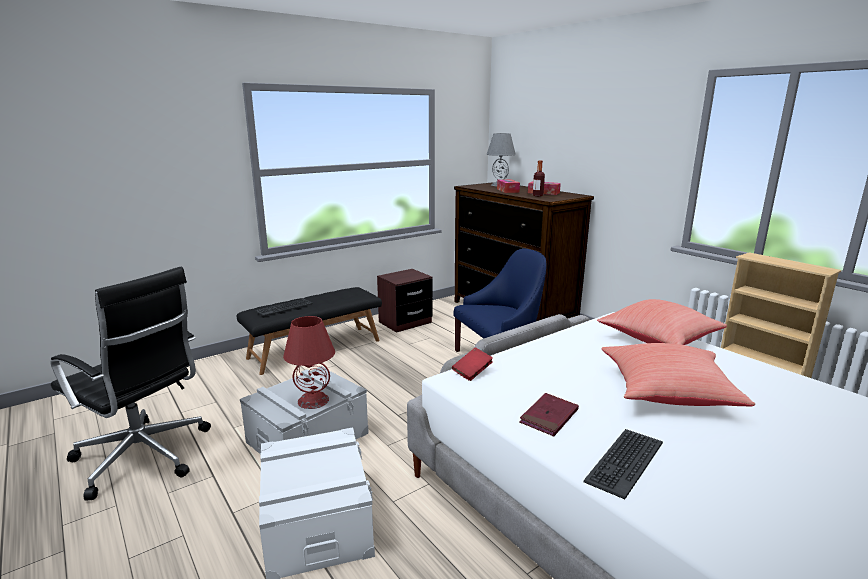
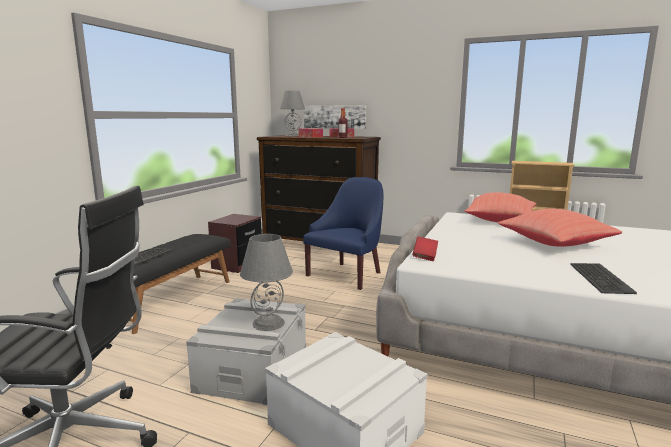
camera: 30 degrees left, 5 degrees down
red table lamp [283,316,335,409] -> grey table lamp [240,234,293,331]
red book [520,393,579,436] -> none
none -> picture [304,105,366,129]

